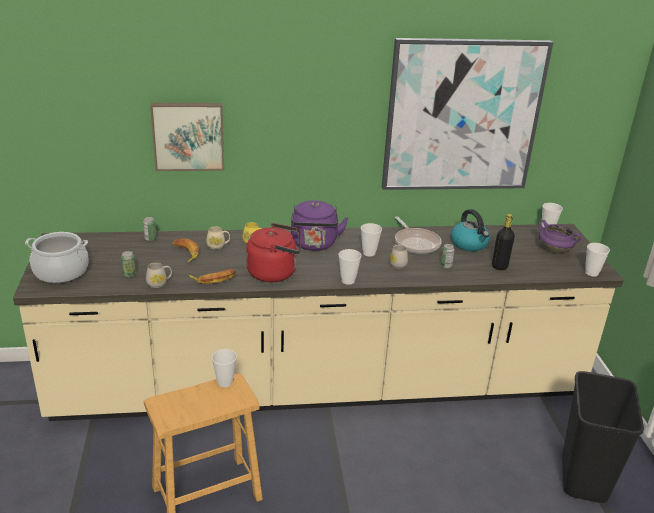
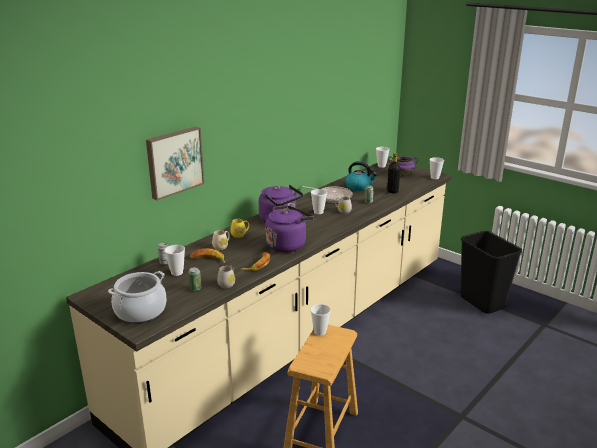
camera: 40 degrees left, 5 degrees down
red kettle [246,223,301,282] -> purple kettle [265,206,314,252]
cup [338,249,361,285] -> cup moved to [165,245,185,276]
picture [382,38,553,190] -> none

